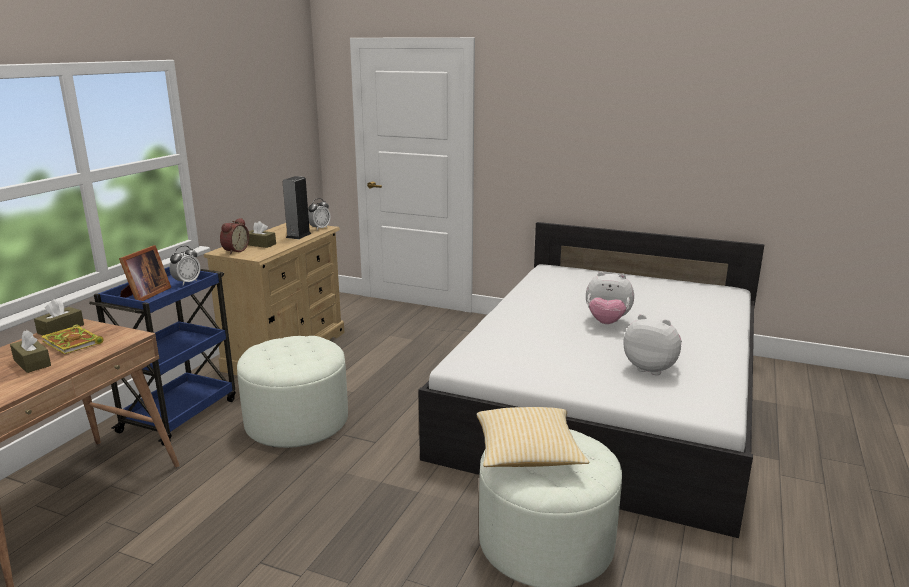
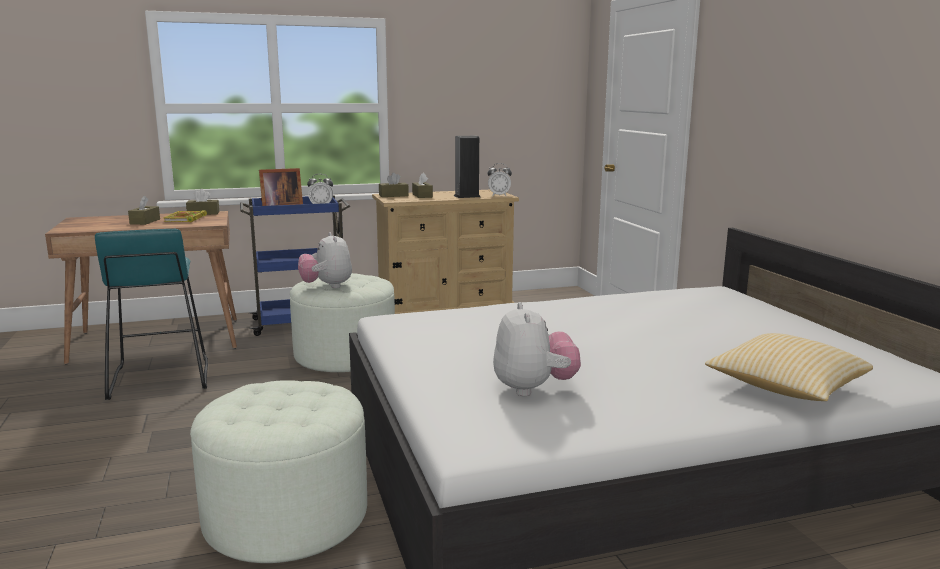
camera: 50 degrees right, 5 degrees down
alarm clock [220,218,249,254] -> brown tissue box [379,172,409,197]
pillow [476,407,589,467] -> pillow moved to [705,333,873,401]
plush toy [586,272,634,324] -> plush toy moved to [298,232,352,288]
none -> turquoise stool [95,228,208,400]

